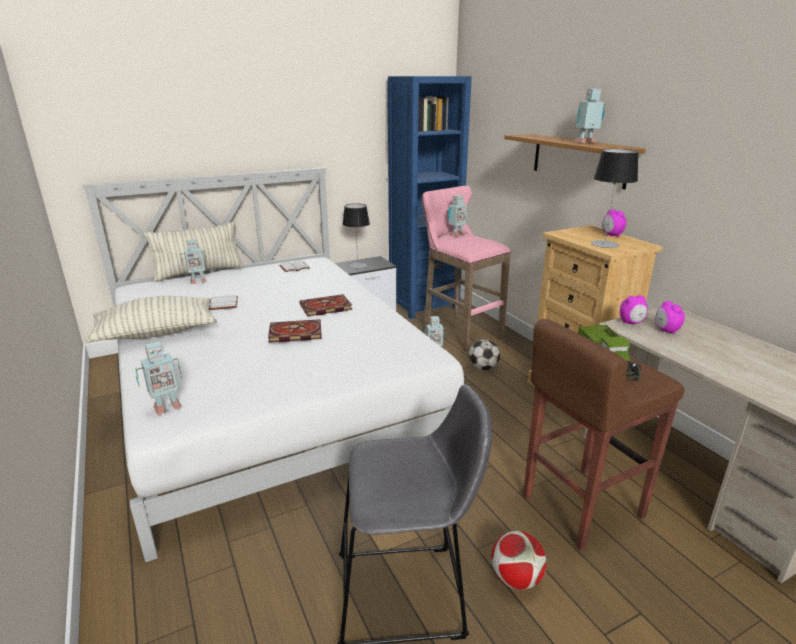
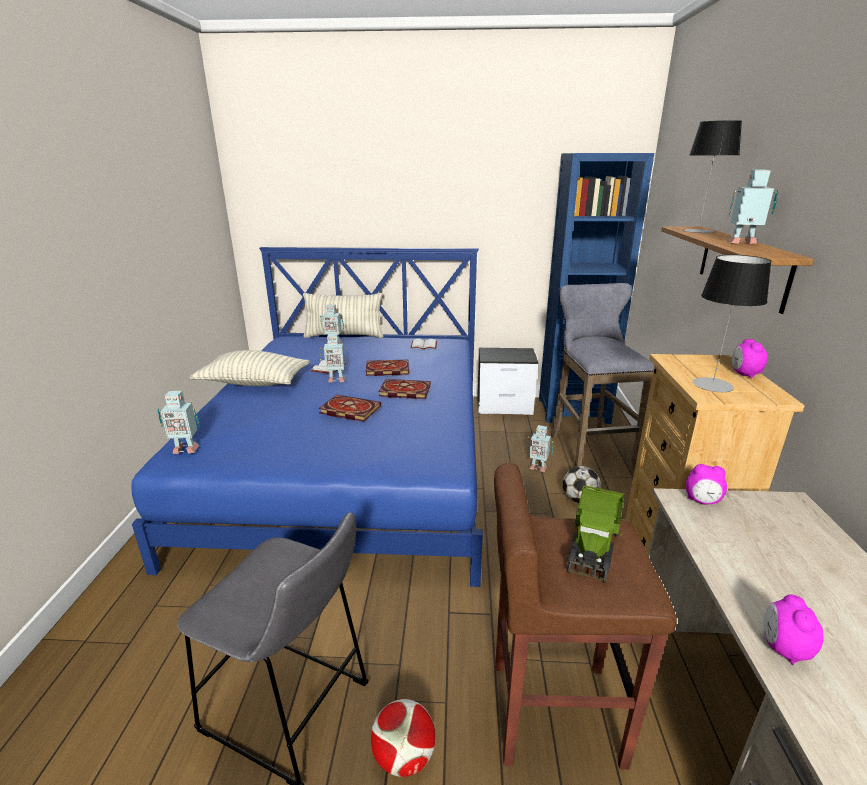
camera: 30 degrees right, 0 degrees up
white bed [82,167,464,562] -> blue bed [132,247,483,587]
table lamp [343,203,370,268] -> table lamp moved to [683,120,742,233]
pink stool [422,186,511,352] -> grey stool [551,283,654,470]
toy robot [448,195,467,237] -> toy robot moved to [320,334,348,382]
alarm clock [655,301,685,335] -> alarm clock moved to [764,594,824,665]
none -> book [366,360,409,376]

